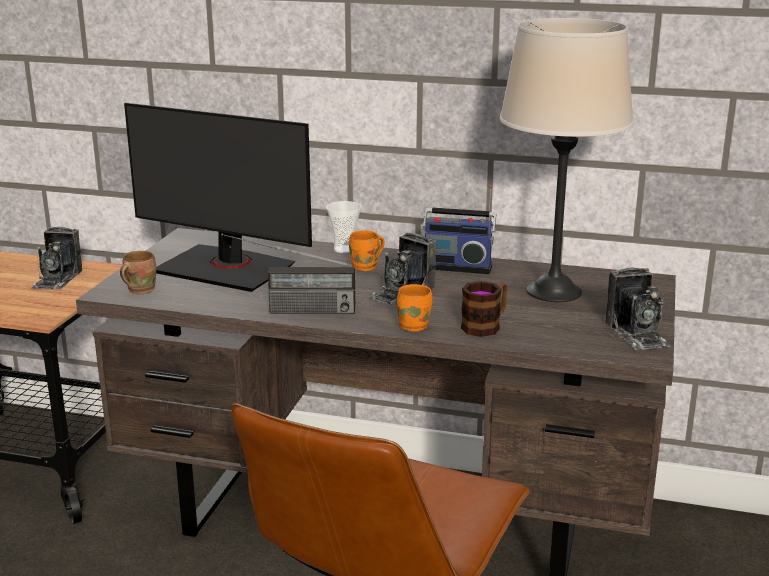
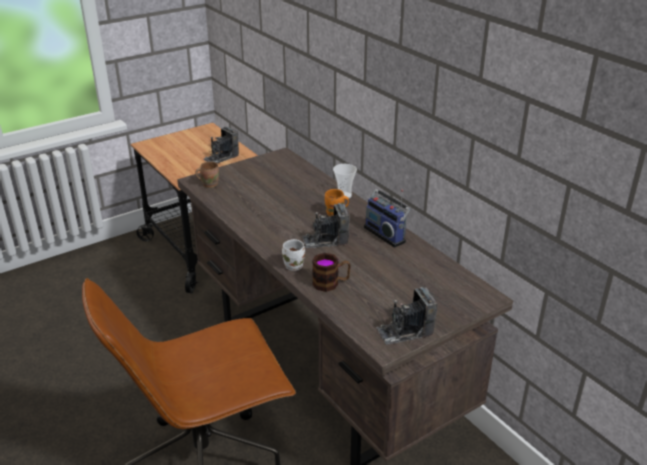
camera: 40 degrees right, 10 degrees up
monitor [124,103,312,292] -> none
radio [221,234,355,314] -> none
orange mug [397,284,433,332] -> white mug [282,239,305,271]
beige table lamp [500,18,634,302] -> none
camera [605,268,671,351] -> camera turned 45 degrees clockwise [376,287,438,345]

